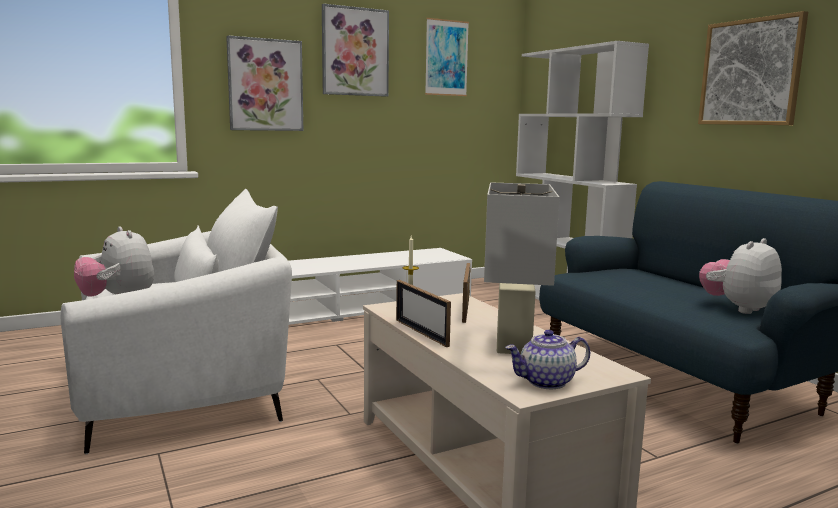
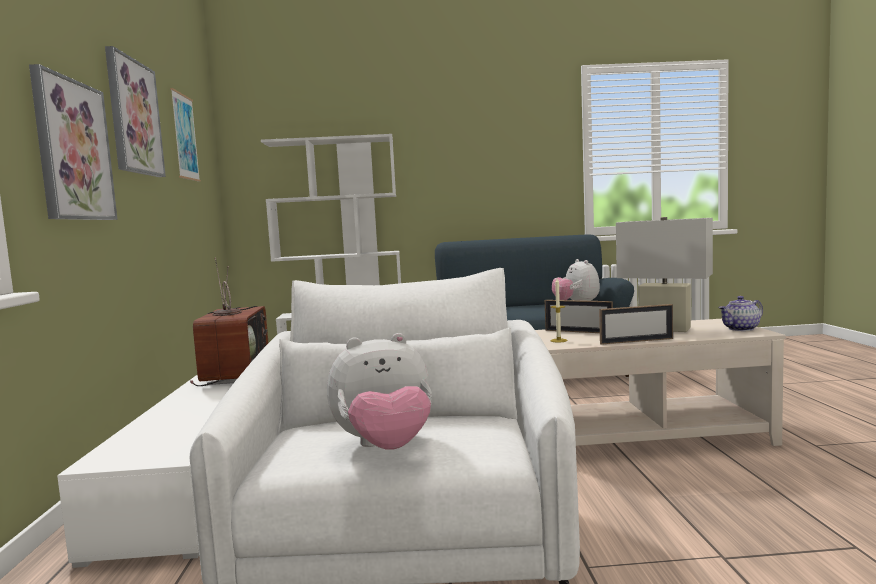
camera: 65 degrees left, 5 degrees down
teapot [505,330,590,389] -> teapot turned 60 degrees clockwise [718,296,763,331]
picture [698,11,808,125] -> none
none -> television [190,257,268,386]

